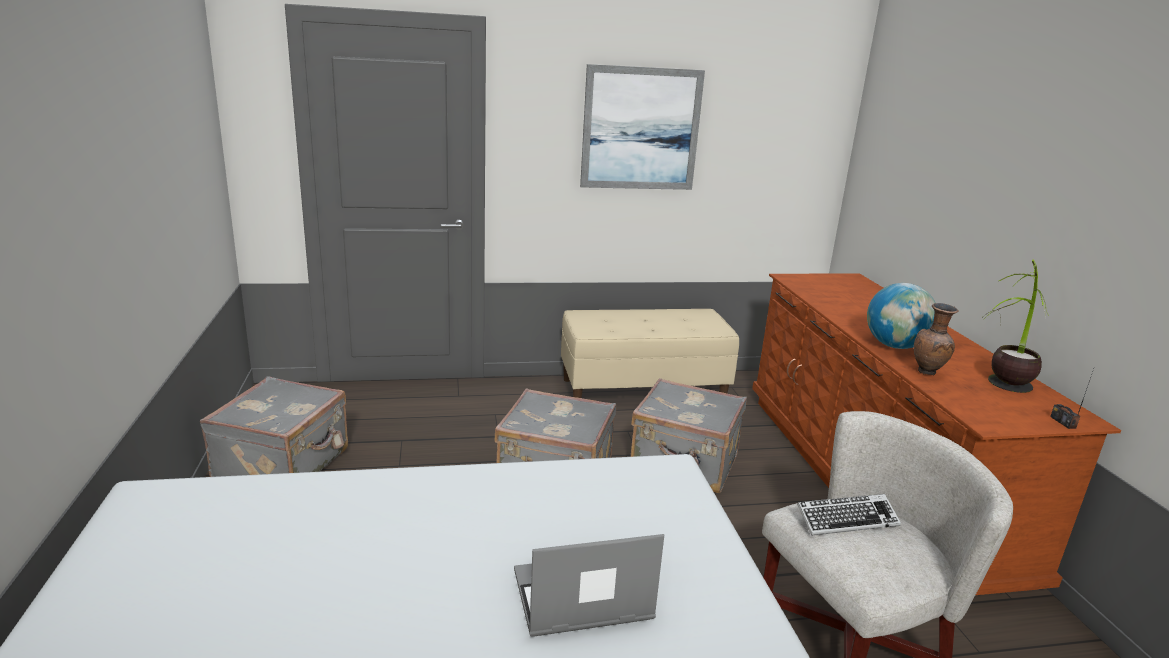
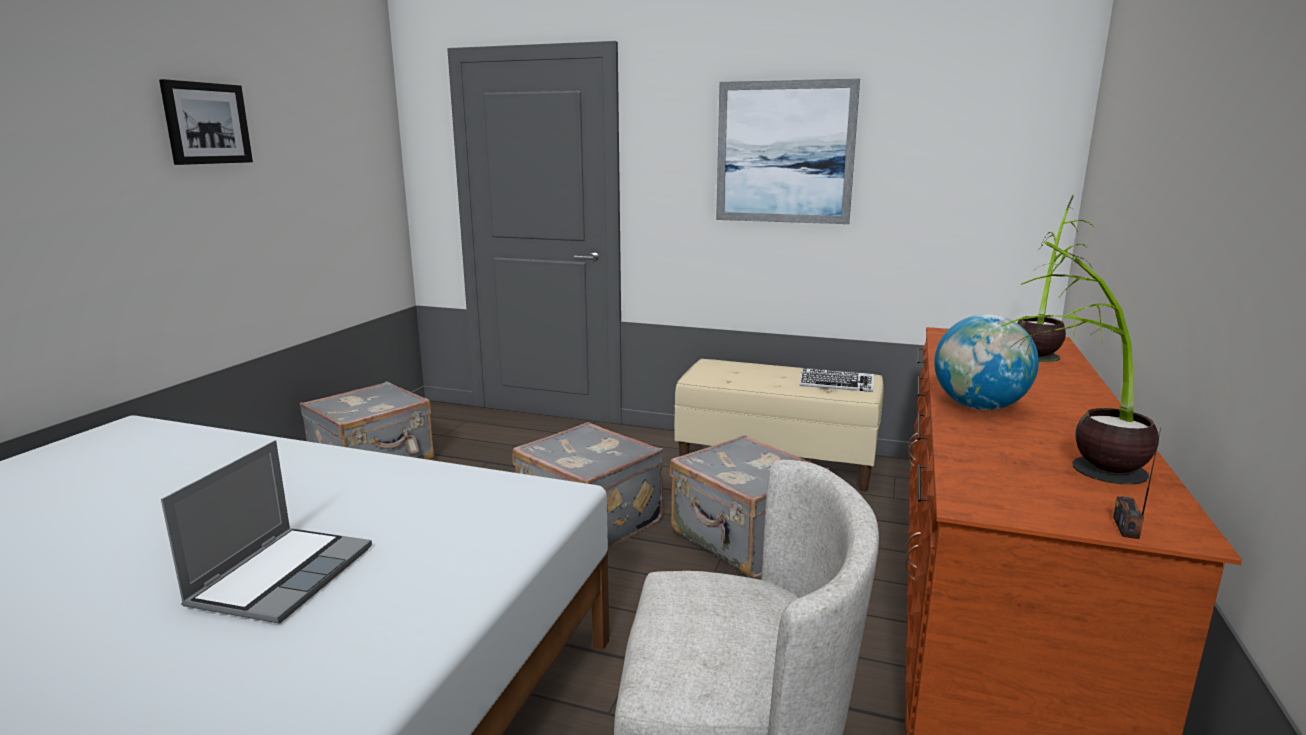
camera: 30 degrees right, 5 degrees down
laptop [514,534,664,636] -> laptop turned 90 degrees clockwise [161,440,372,624]
keyboard [797,494,901,536] -> keyboard moved to [800,368,874,392]
brown vase [914,303,958,376] -> none
none -> picture [159,79,253,165]
none -> potted plant [1017,195,1094,362]

